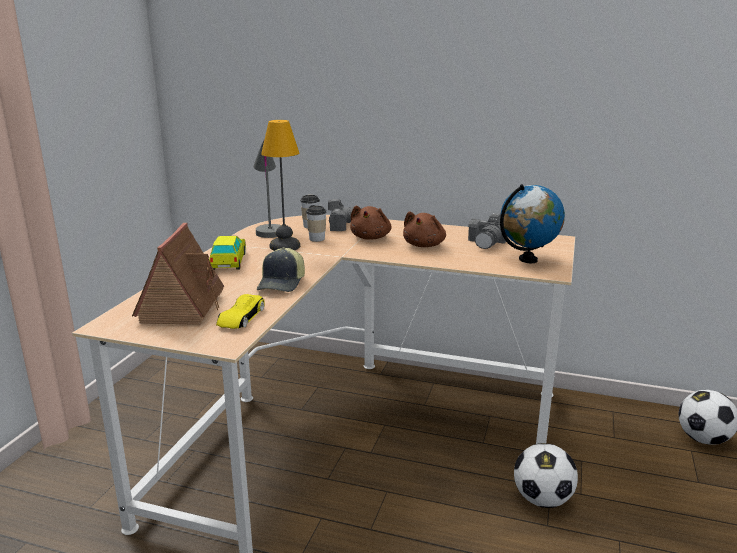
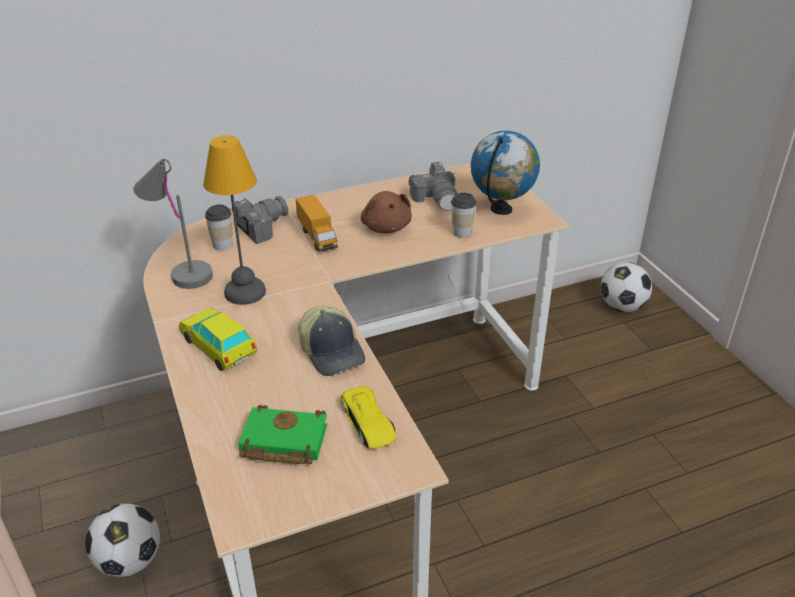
camera: 40 degrees left, 15 degrees up
toy house [132,223,224,325] -> green book [238,405,327,464]
cup [306,205,327,242] -> cup moved to [451,193,477,238]
brown plush toy [350,206,392,240] -> toy truck [296,195,338,252]
football [514,443,578,508] -> football moved to [85,504,160,577]

